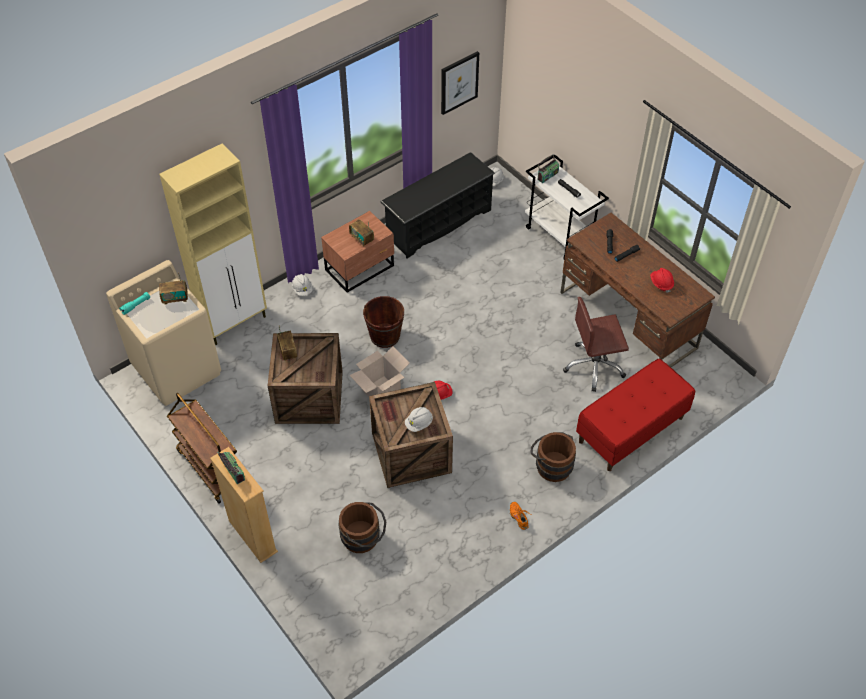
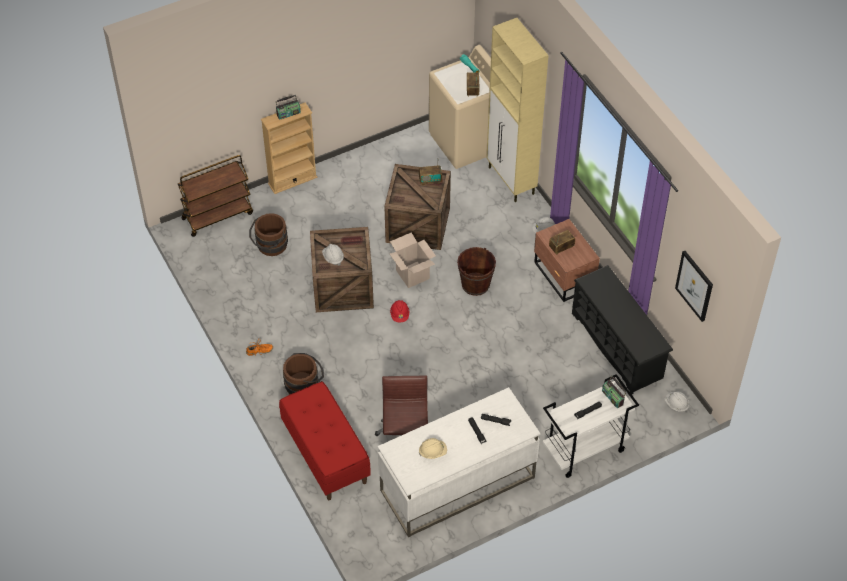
camera: 100 degrees right, 0 degrees up
brown cart [167,393,237,503] -> brown cart moved to [178,155,253,237]
brown desk [560,213,715,367] -> white desk [378,387,541,537]
red hard hat [650,268,674,293] -> beige hard hat [419,438,447,459]

